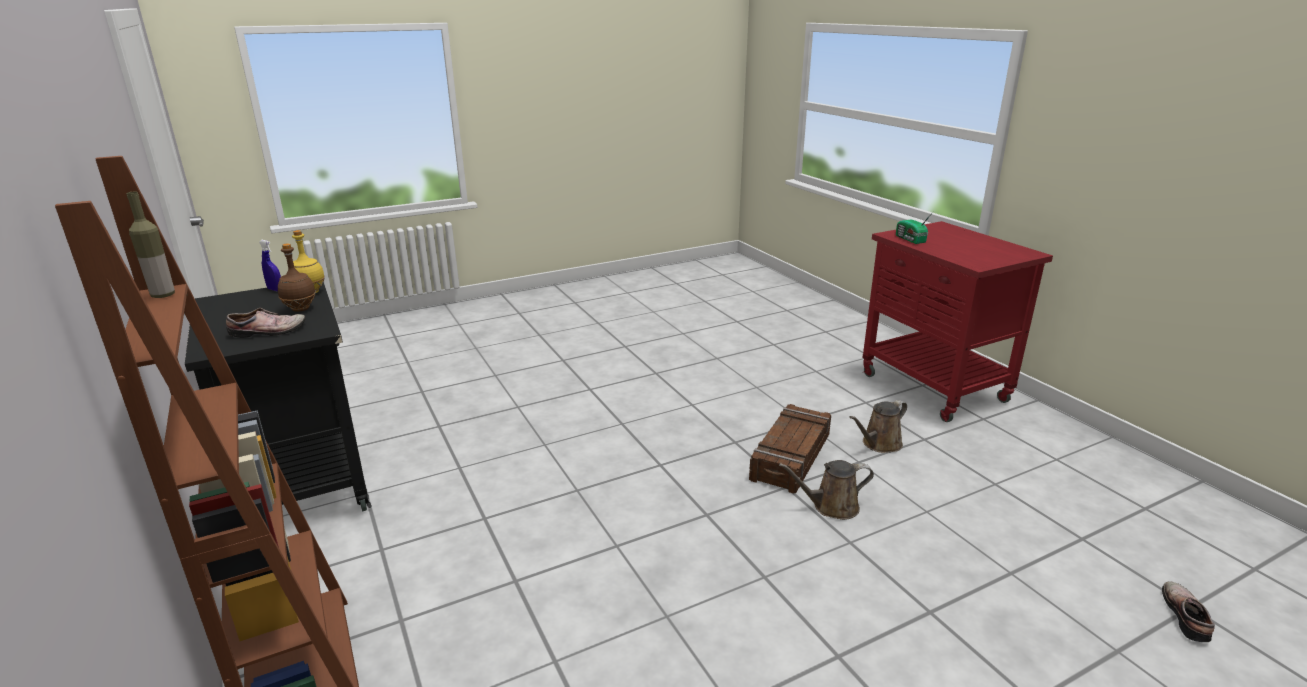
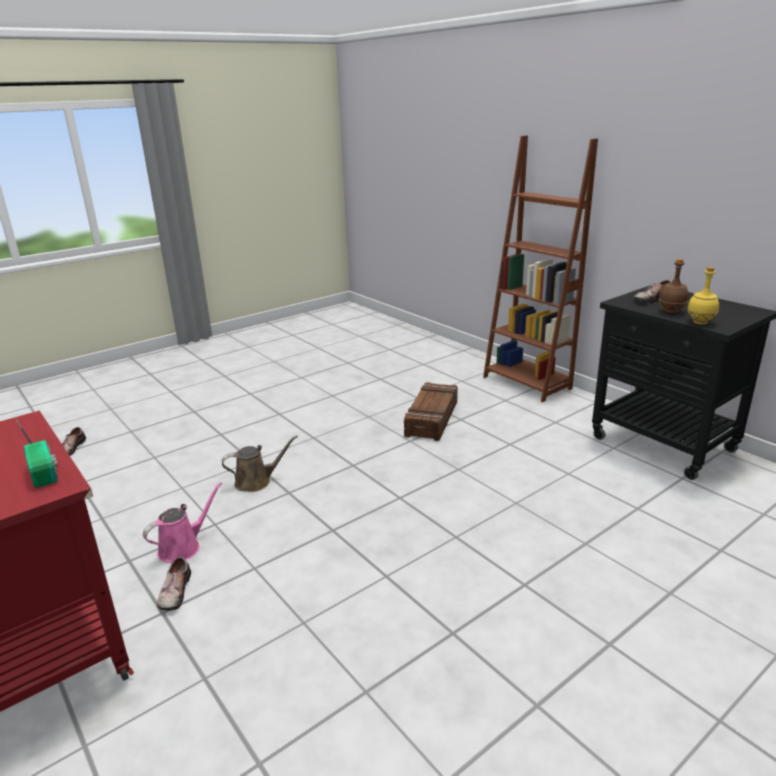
camera: 170 degrees right, 0 degrees up
bottle [126,192,175,298] -> none
blue spray bottle [259,240,281,291] -> none
crate [749,404,831,494] -> crate moved to [404,382,458,441]
brown watering can [849,400,907,453] -> pink watering can [143,482,222,563]
none -> shoe [157,557,191,610]

